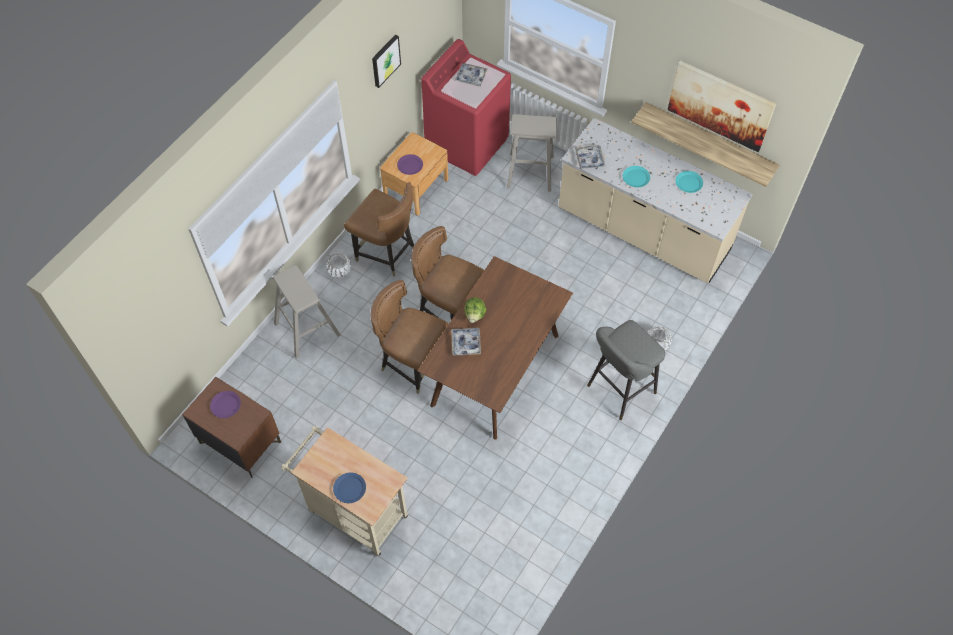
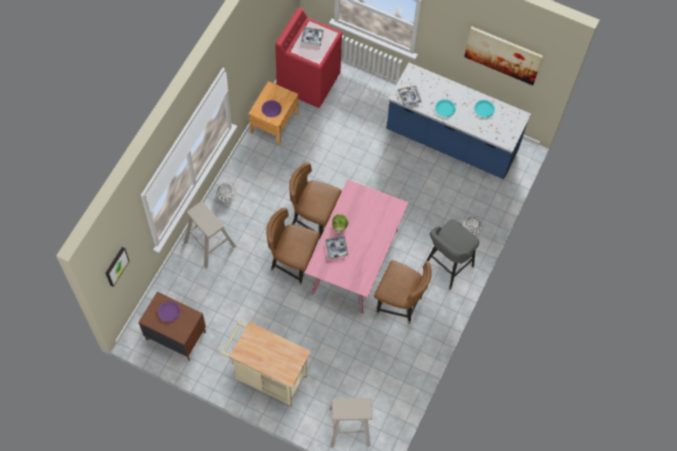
camera: 10 degrees left, 5 degrees up
blue plate [333,472,366,503] -> none
brown chair [344,182,414,276] -> brown chair moved to [374,260,432,325]
picture [372,35,401,88] -> picture moved to [106,247,129,287]
brown dining table [417,256,573,440] -> pink dining table [305,179,409,314]
beige stool [507,114,557,192] -> beige stool moved to [330,398,373,448]
beige counter [559,118,753,283] -> blue counter [386,63,531,179]
shelf [631,102,780,187] -> none

